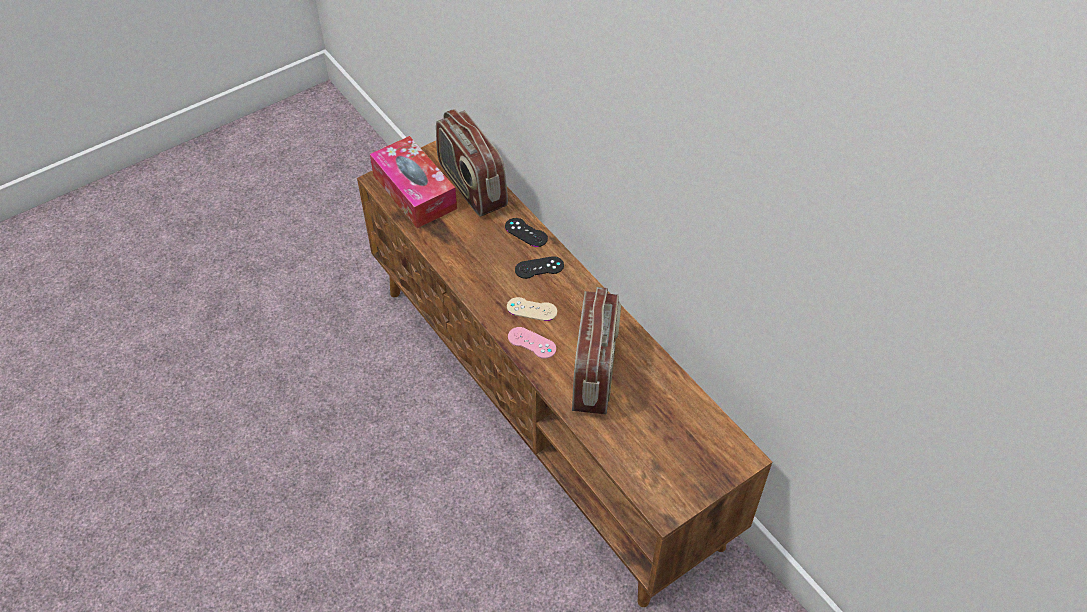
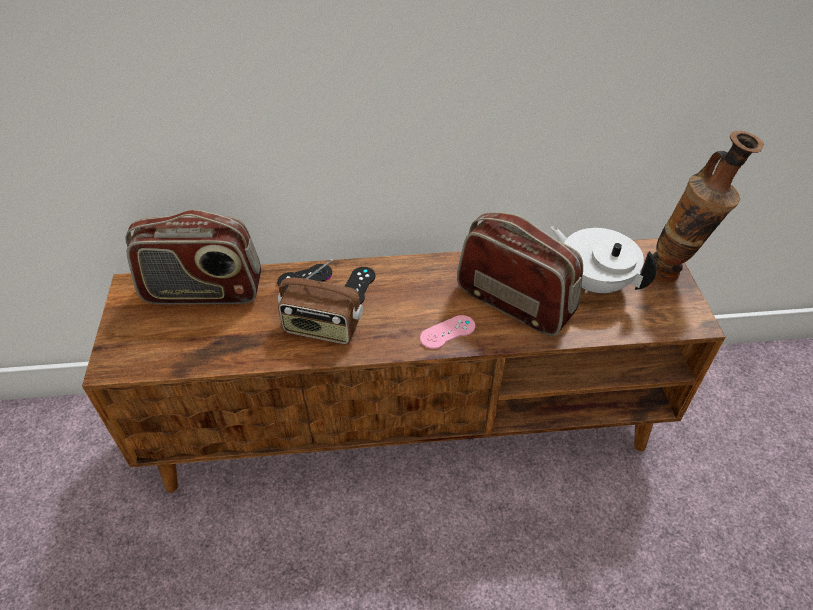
camera: 60 degrees left, 5 degrees down
tissue box [370,136,457,228] -> none
beige game controller [507,297,557,321] -> none
none -> radio [278,259,363,344]
none -> white teapot [551,226,657,293]
none -> vase [653,131,764,282]

